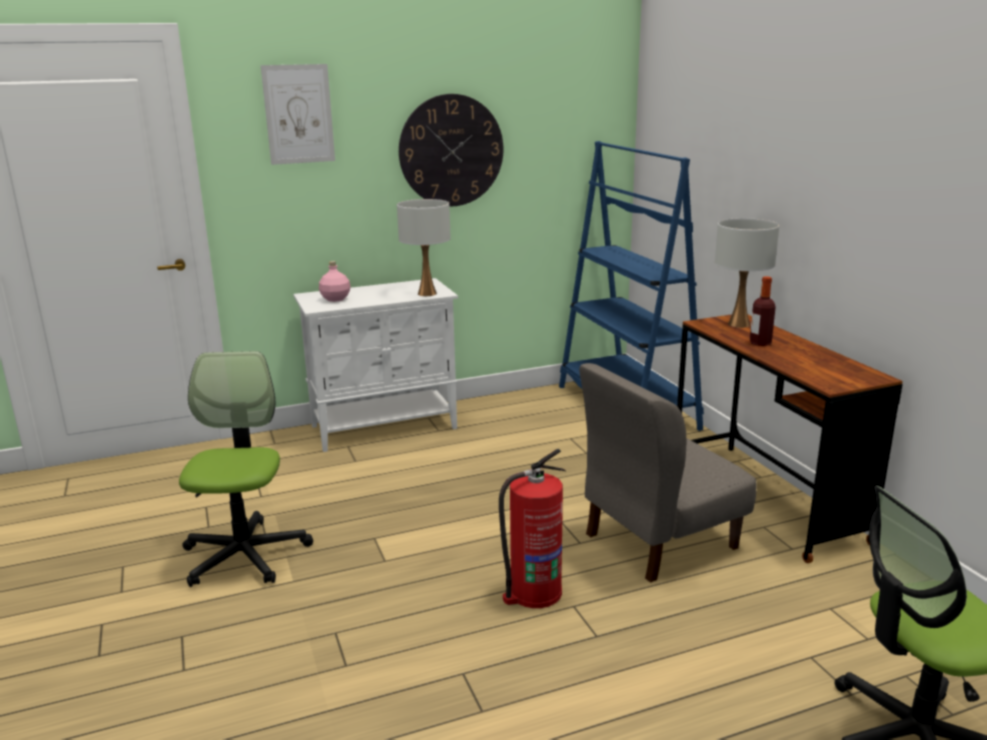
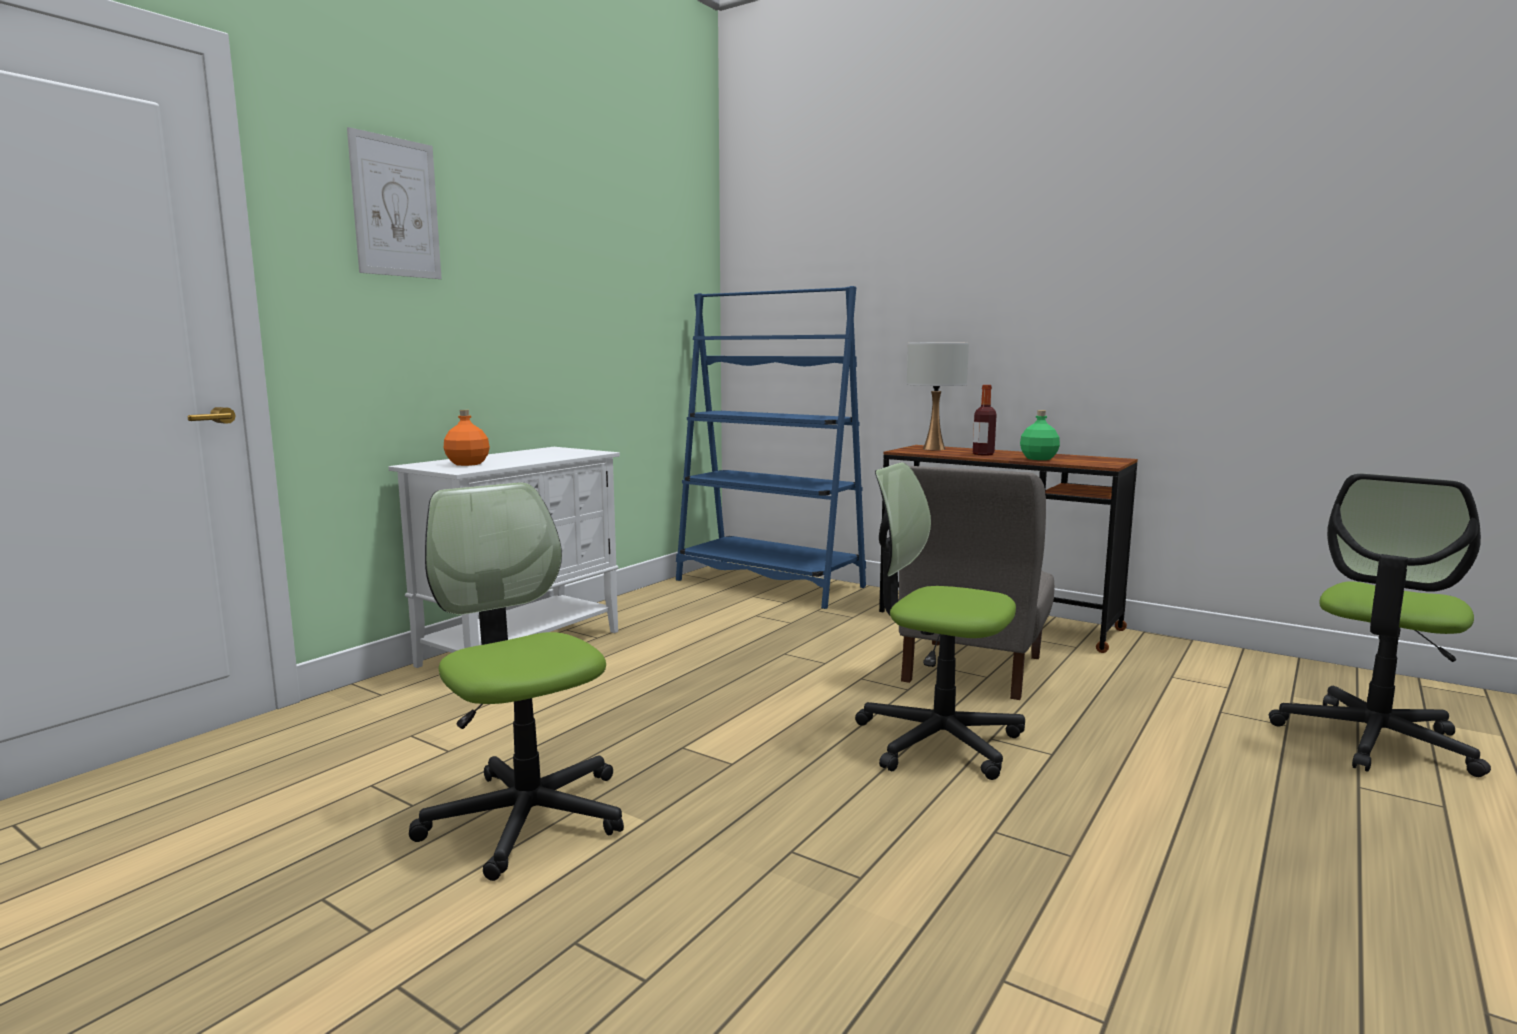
camera: 35 degrees left, 10 degrees down
pink bottle [319,261,351,302] -> orange bottle [444,410,490,466]
white table lamp [397,199,451,296] -> none
wall clock [399,94,503,206] -> none
fire extinguisher [499,449,566,608] -> office chair [855,462,1025,780]
none -> green bottle [1020,411,1060,460]

